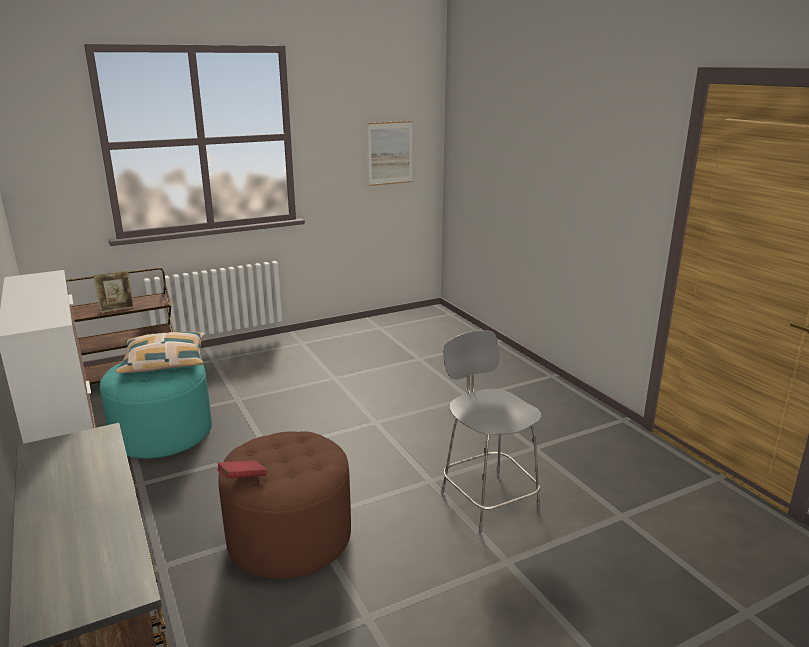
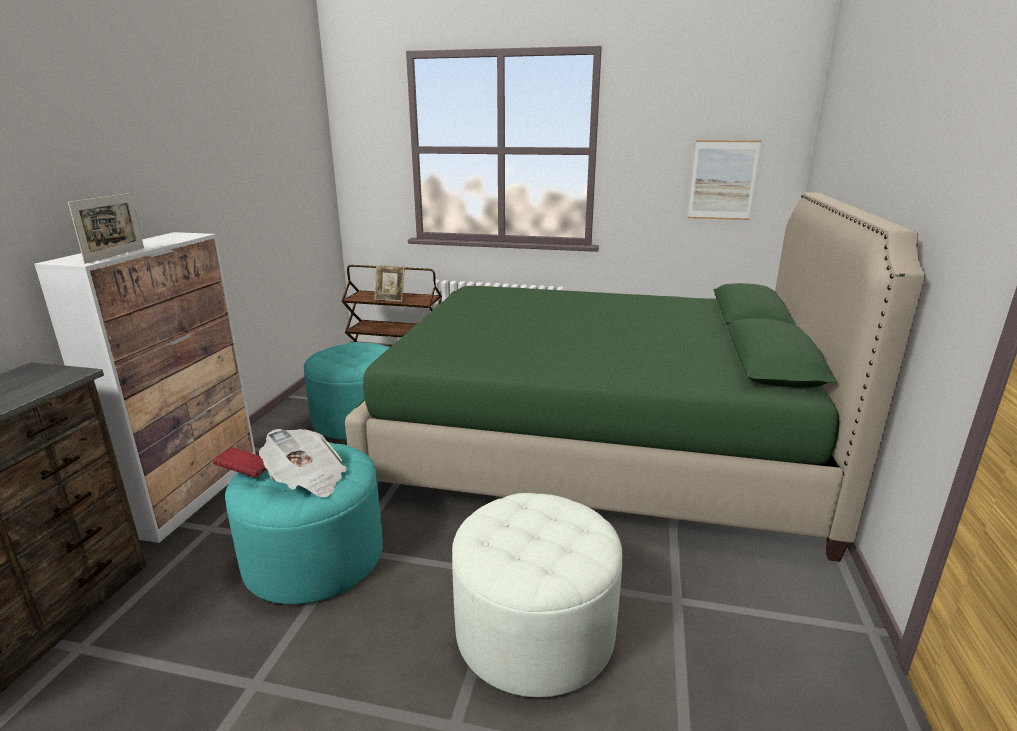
camera: 40 degrees right, 0 degrees up
pillow [116,332,205,373] -> none
brown ottoman [218,431,351,579] -> turquoise ottoman [225,443,383,605]
grey chair [442,330,542,533] -> white ottoman [452,493,622,697]
none -> picture frame [68,193,144,264]
none -> newspaper [259,429,347,497]
none -> green bed [345,193,926,562]

